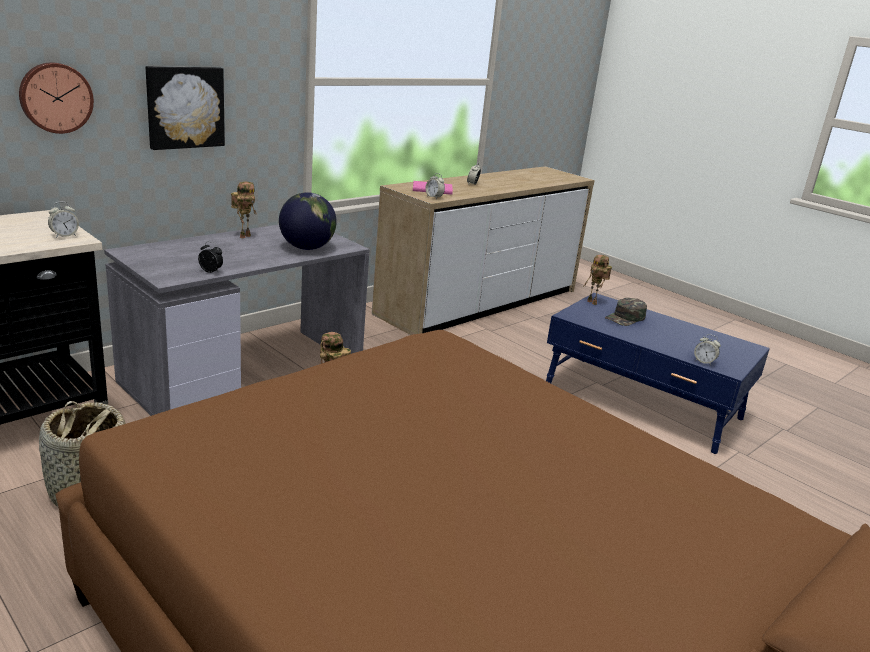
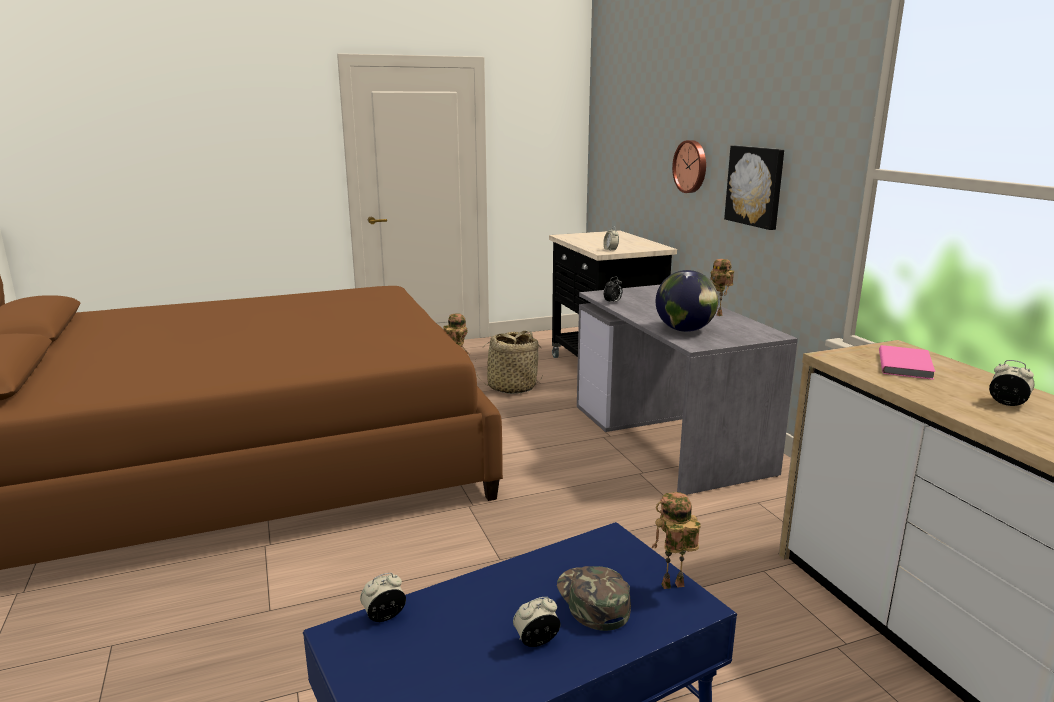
camera: 115 degrees right, 5 degrees down
alarm clock [425,173,445,199] -> alarm clock moved to [513,597,560,647]

